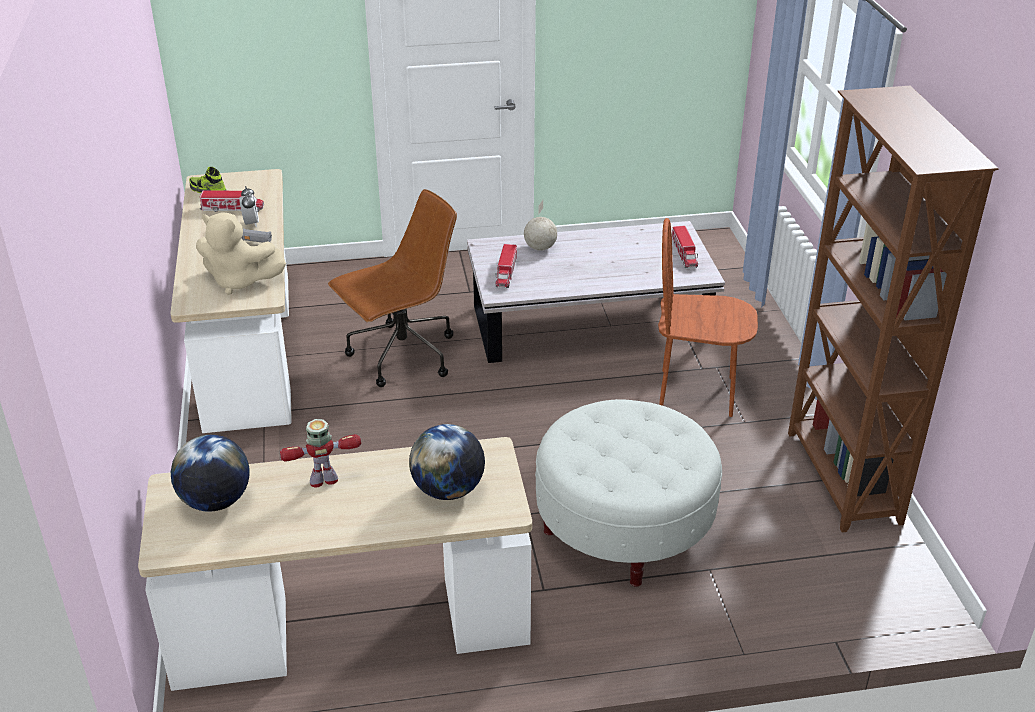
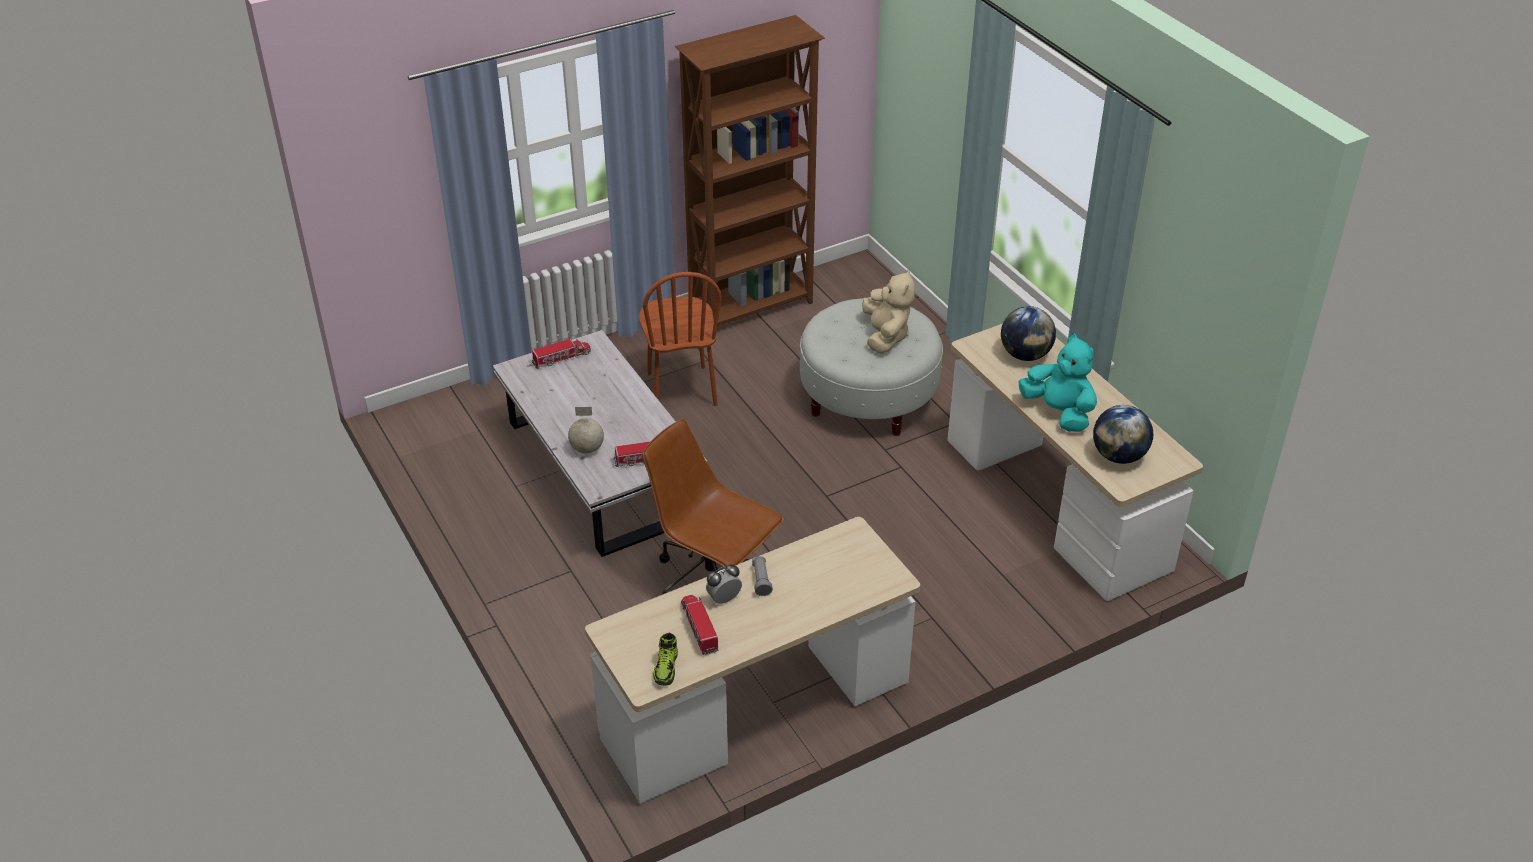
camera: 110 degrees left, 5 degrees up
beige plush toy [196,213,286,295] -> beige plush toy moved to [862,270,915,354]
toy robot [280,419,361,487] -> turquoise plush toy [1018,333,1097,432]

